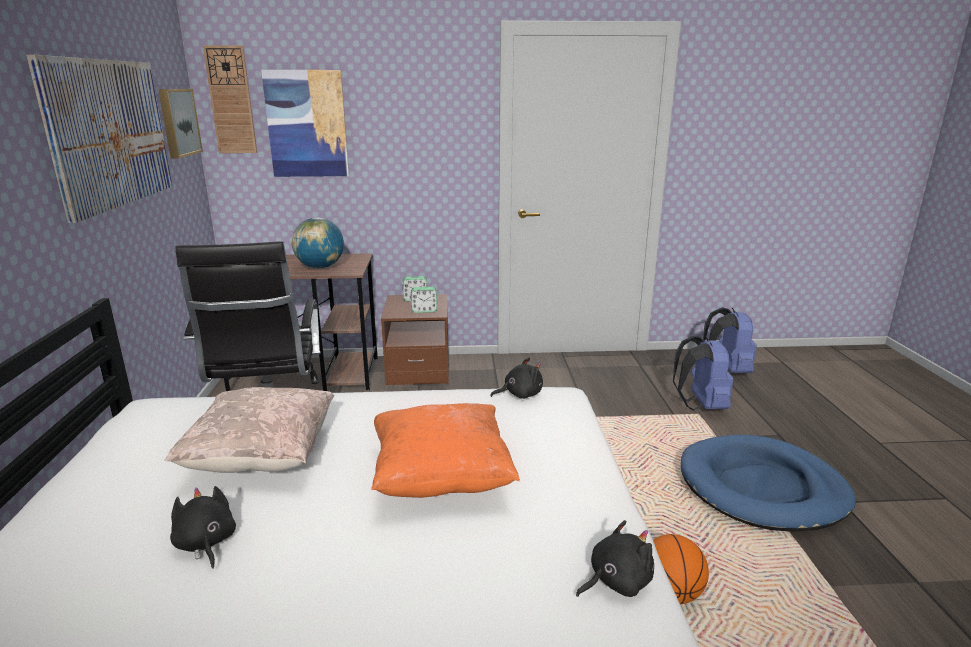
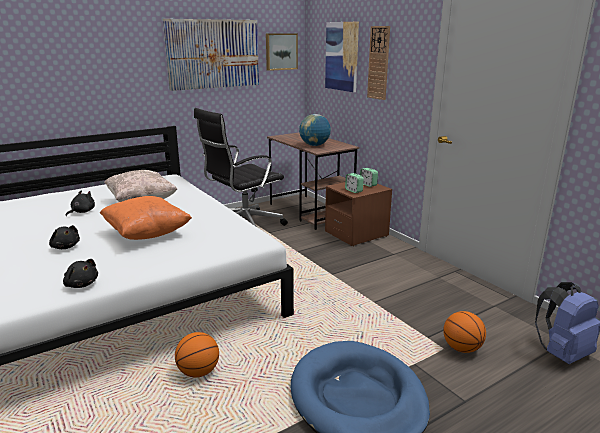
camera: 60 degrees right, 0 degrees up
wall clock [203,45,257,153] -> wall clock moved to [367,26,390,100]
black plush toy [491,358,543,399] -> black plush toy moved to [49,225,80,249]
blue backpack [673,336,733,410] -> basketball [443,311,486,353]

